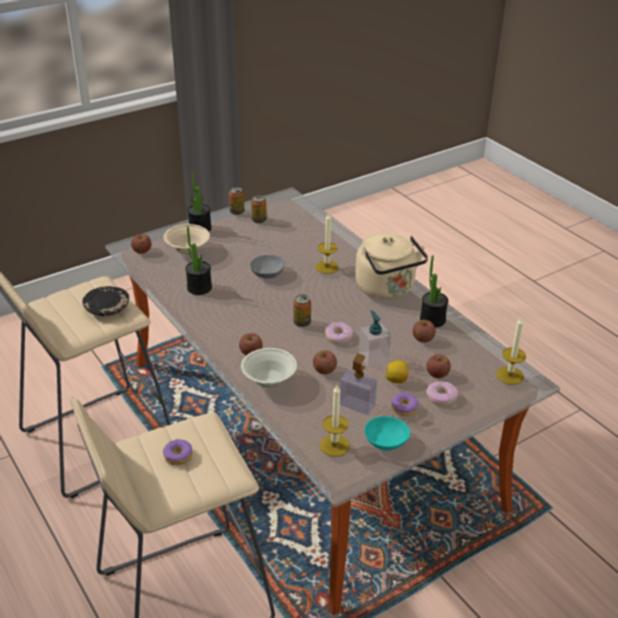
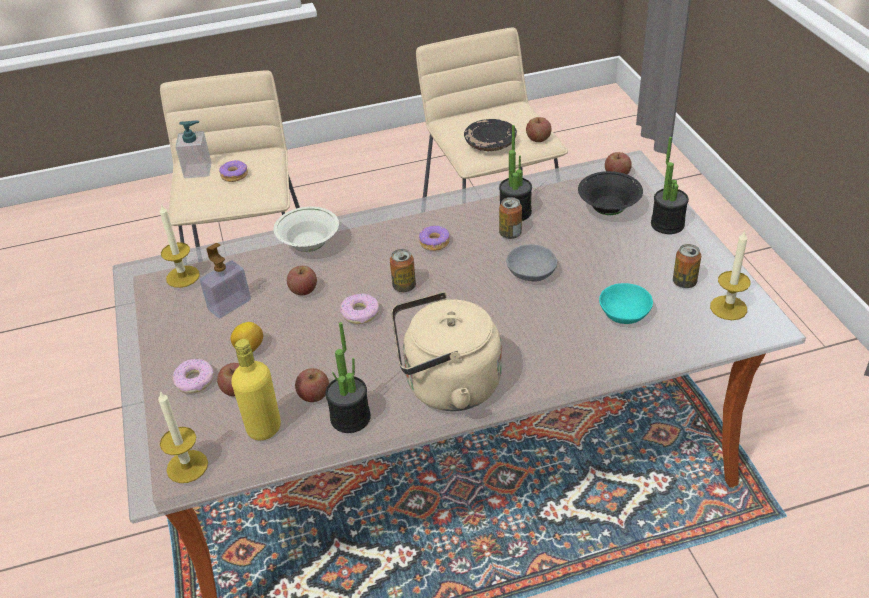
camera: 110 degrees right, 5 degrees up
beige bowl [164,224,210,254] -> black bowl [578,171,643,215]
can [229,187,244,215] -> can moved to [499,197,522,239]
apple [239,333,263,355] -> apple moved to [526,117,551,142]
candle [316,212,339,274] -> candle moved to [710,230,750,320]
soap dispenser [359,310,391,367] -> soap dispenser moved to [175,121,212,179]
turquoise bowl [365,416,410,450] -> turquoise bowl moved to [599,283,653,324]
donut [391,393,418,416] -> donut moved to [419,226,450,251]
none -> yellow bottle [231,339,281,440]

